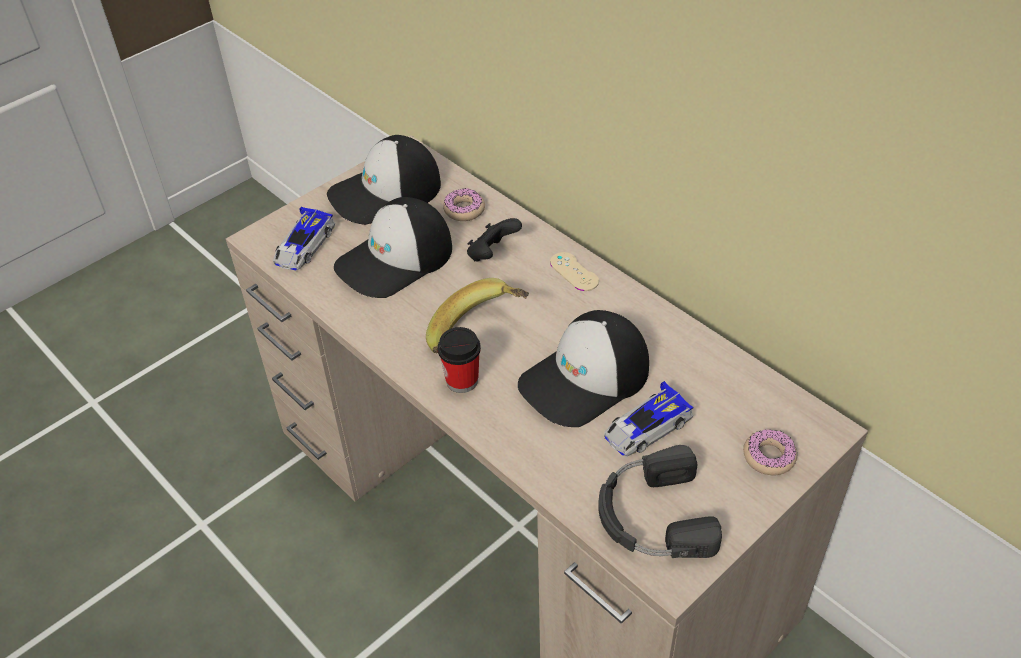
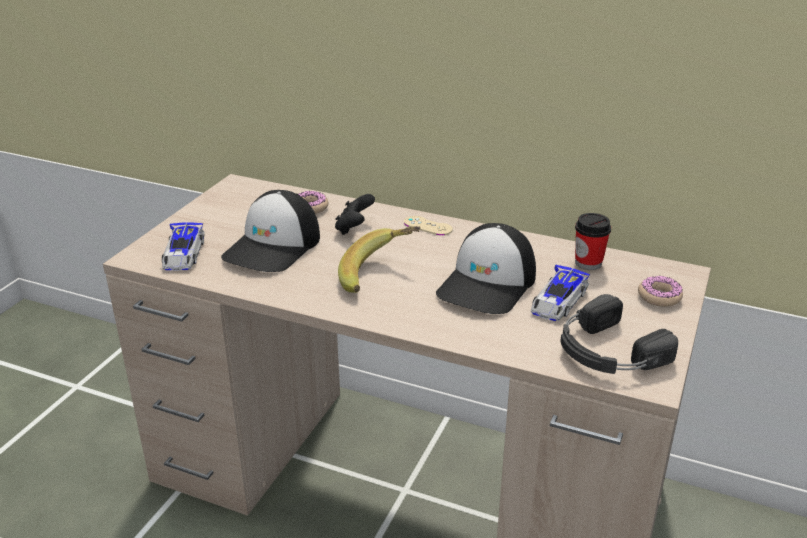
camera: 25 degrees left, 15 degrees down
cap [327,135,441,225] -> none
cup [438,327,481,393] -> cup moved to [575,213,611,270]

